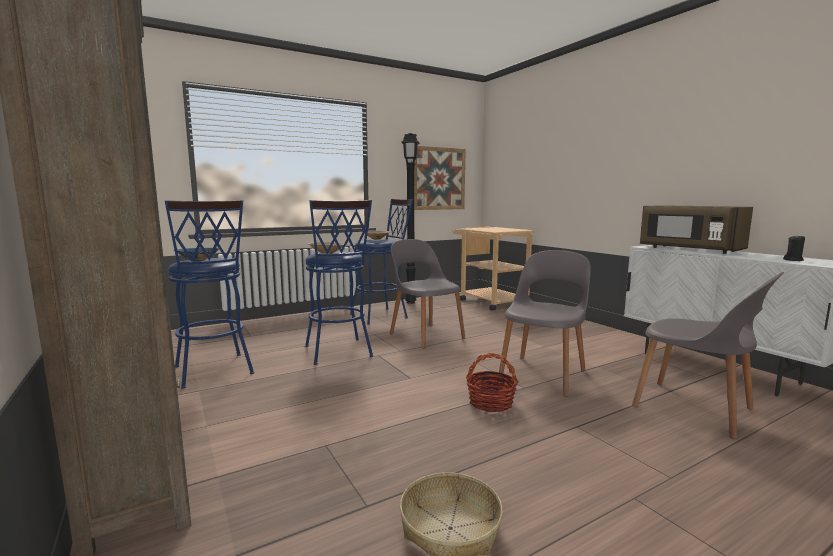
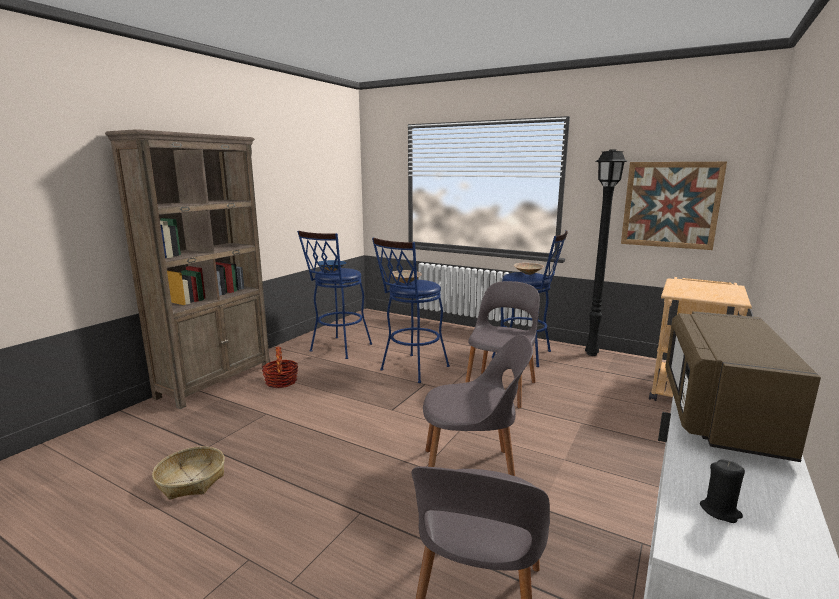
camera: 60 degrees right, 5 degrees up
basket [466,353,519,412] -> basket moved to [262,347,298,388]

